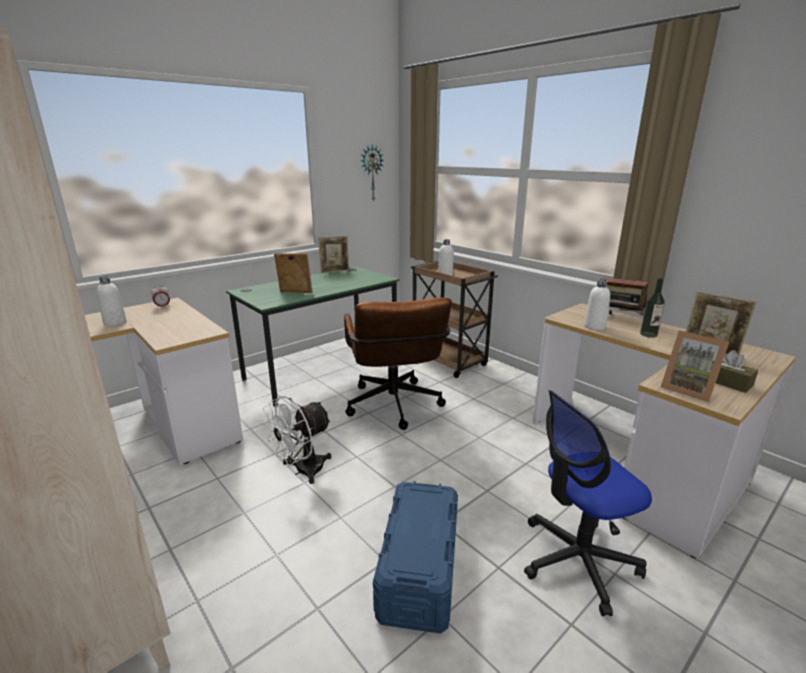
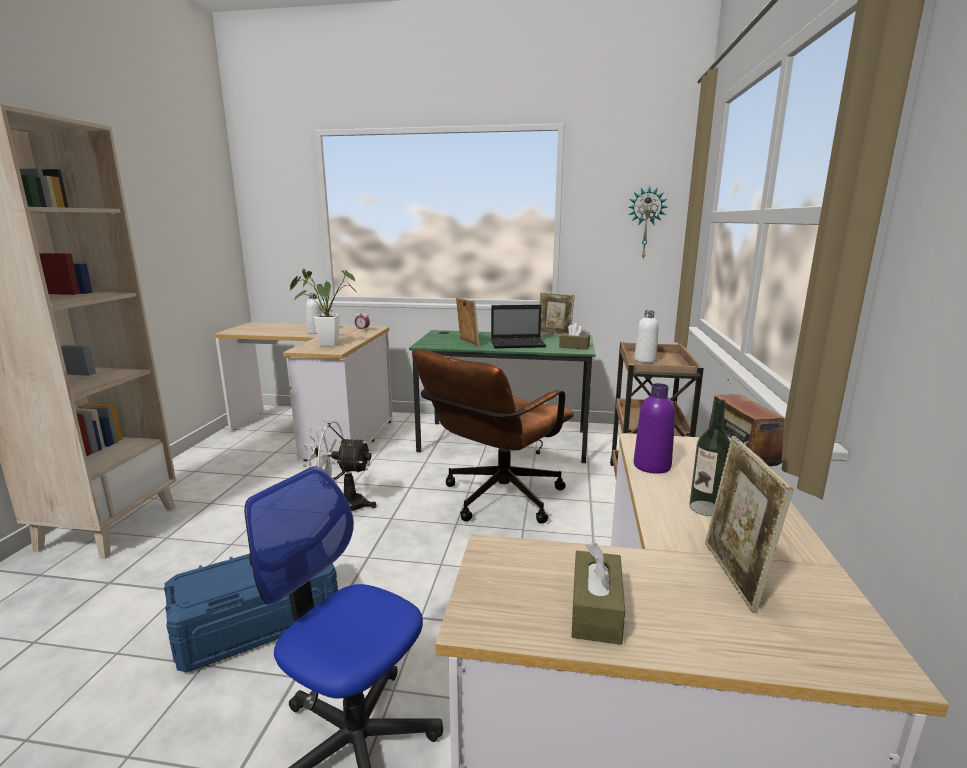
camera: 50 degrees right, 5 degrees down
white bottle [584,279,610,330] -> purple bottle [634,383,675,474]
picture frame [661,330,729,402] -> none
none -> potted plant [290,269,355,346]
none -> laptop [491,305,546,348]
none -> brown tissue box [559,323,590,350]

